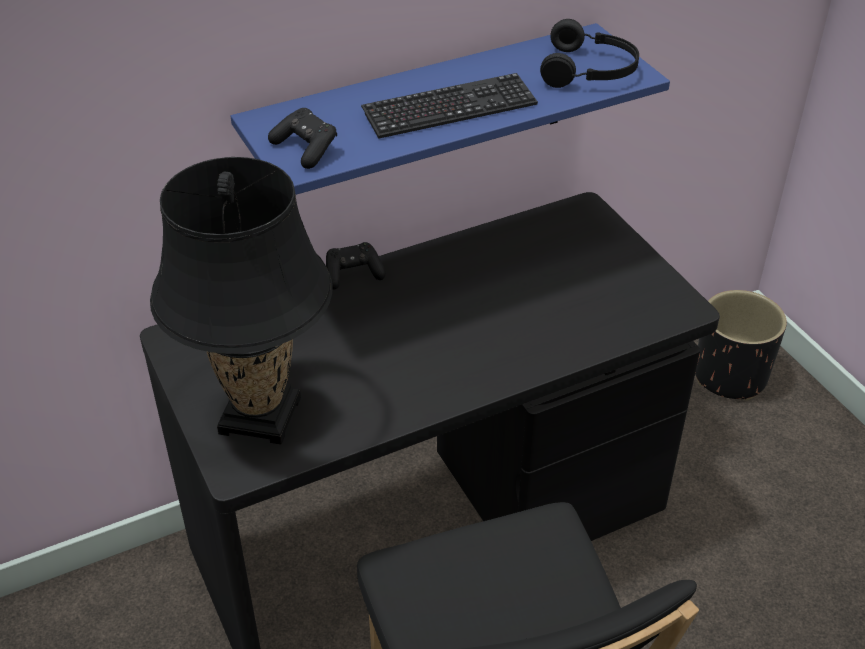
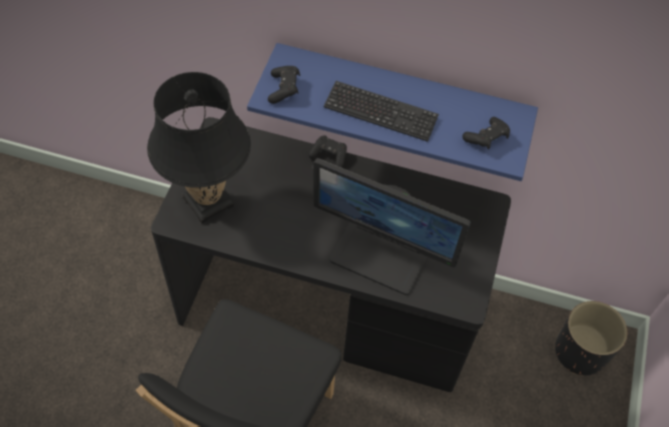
camera: 40 degrees right, 15 degrees up
black headphones [540,19,639,88] -> black game controller [462,117,510,149]
none -> monitor [313,158,471,295]

